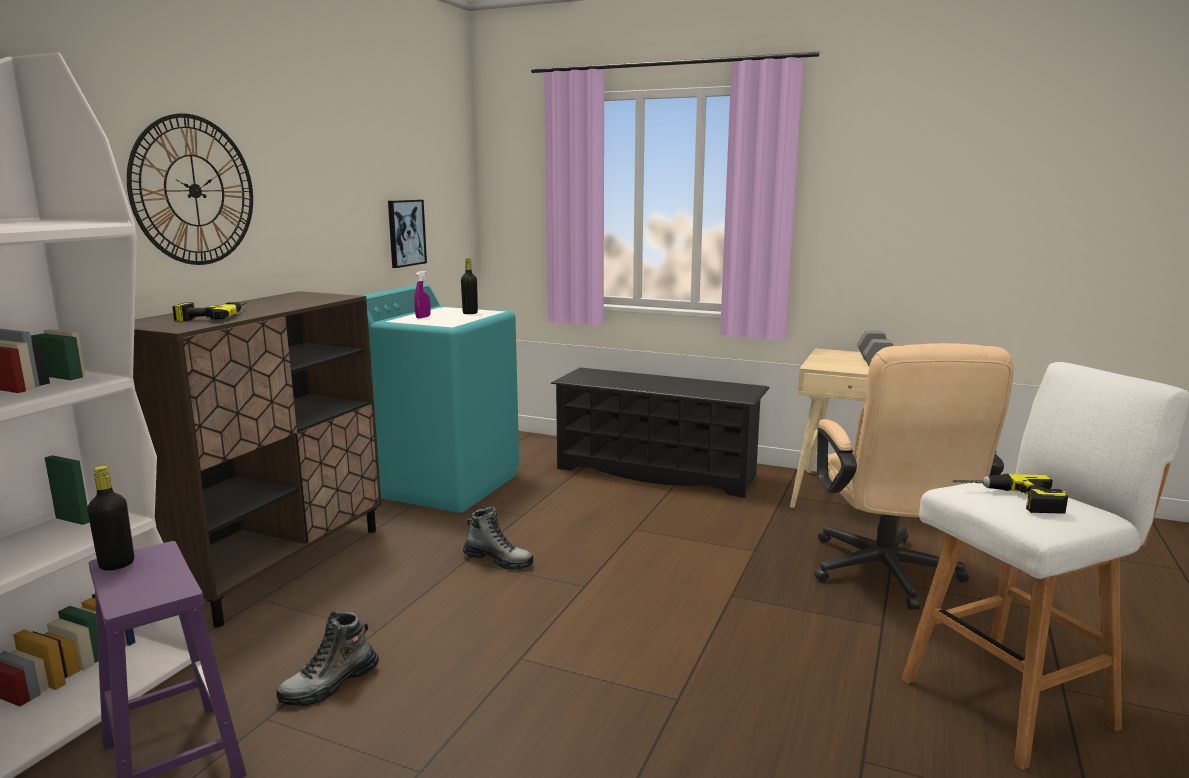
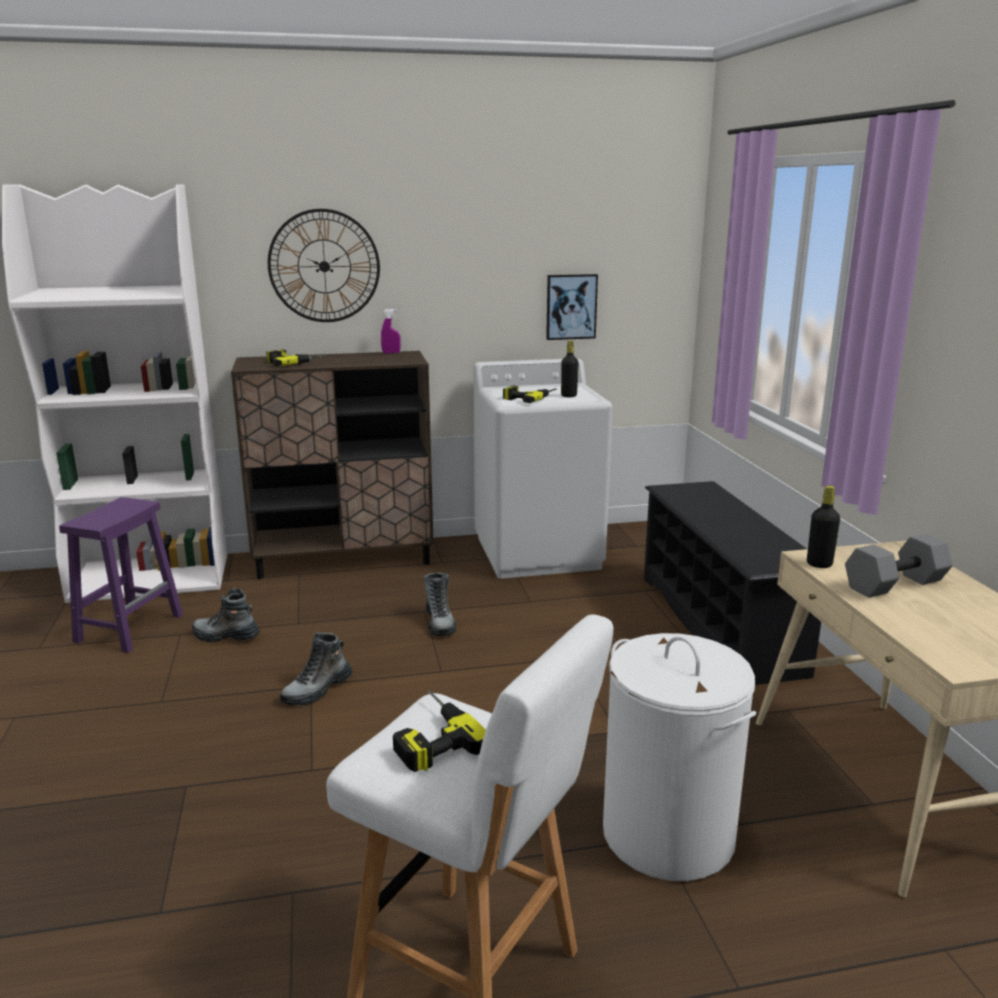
camera: 55 degrees right, 5 degrees up
black bottle [87,466,134,571] -> black bottle moved to [807,486,840,568]
turquoise washing machine [362,284,519,513] -> white washing machine [473,358,613,579]
purple spray bottle [414,271,431,319] -> purple spray bottle moved to [381,309,401,353]
beige office chair [815,343,1014,610] -> white laundry basket [603,633,756,881]
none -> boot [280,632,352,706]
none -> power drill [503,386,556,403]

